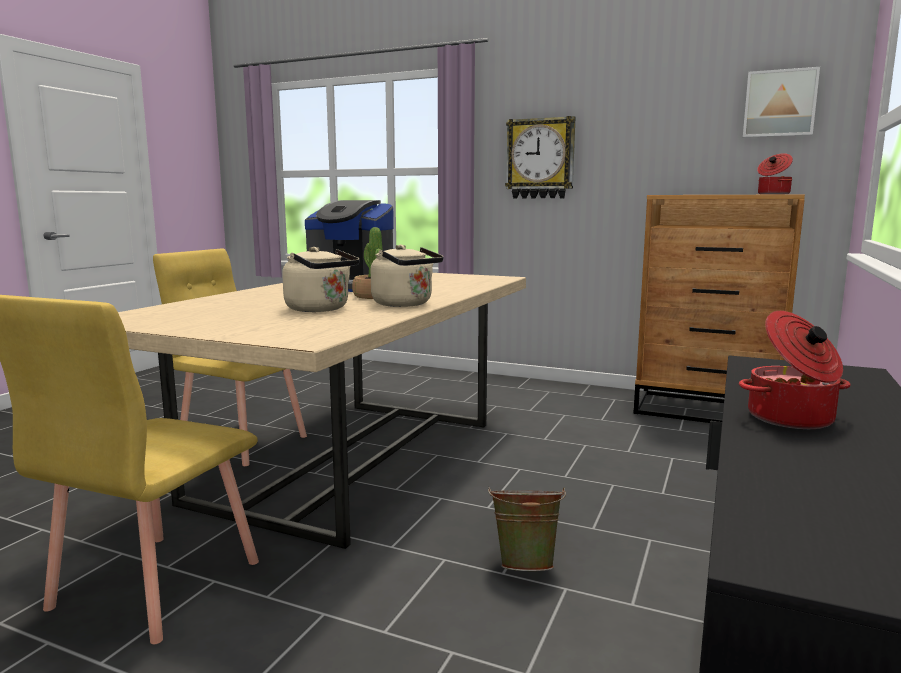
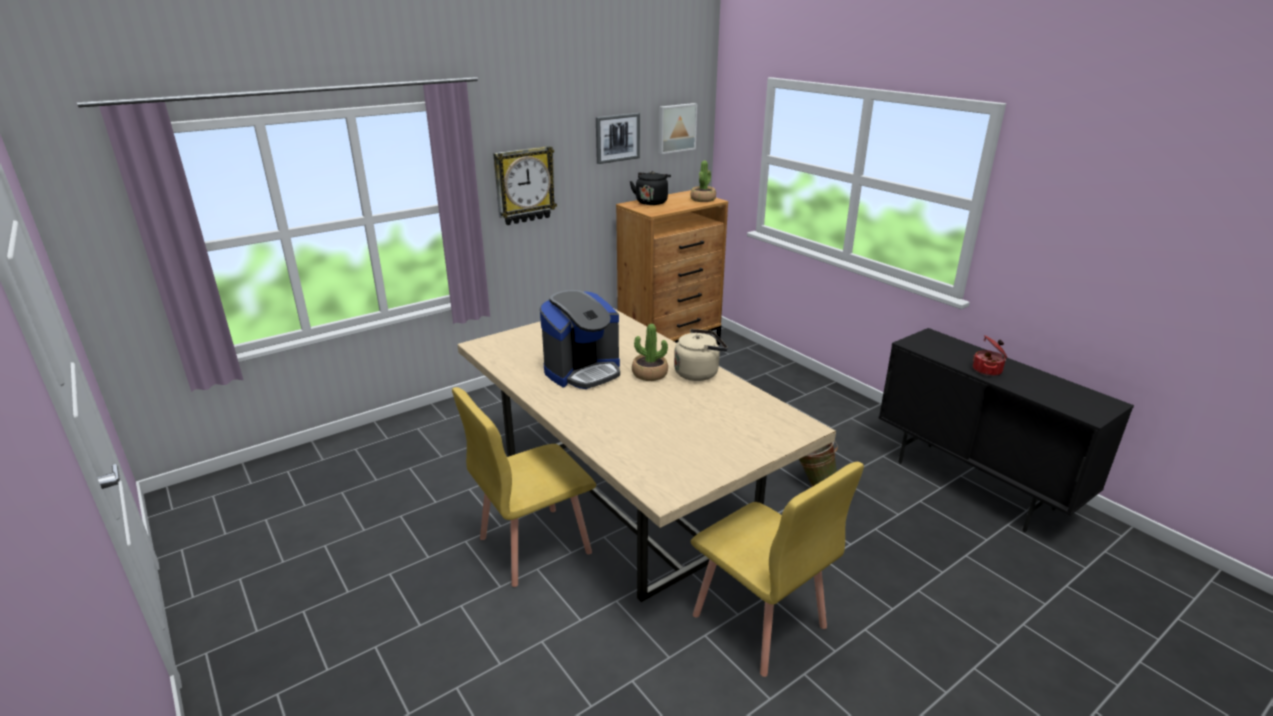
camera: 60 degrees left, 15 degrees up
beige kettle [282,247,360,312] -> none
cooking pot [757,153,793,194] -> potted plant [691,160,716,202]
none -> picture [596,113,640,164]
none -> black kettle [630,171,671,205]

